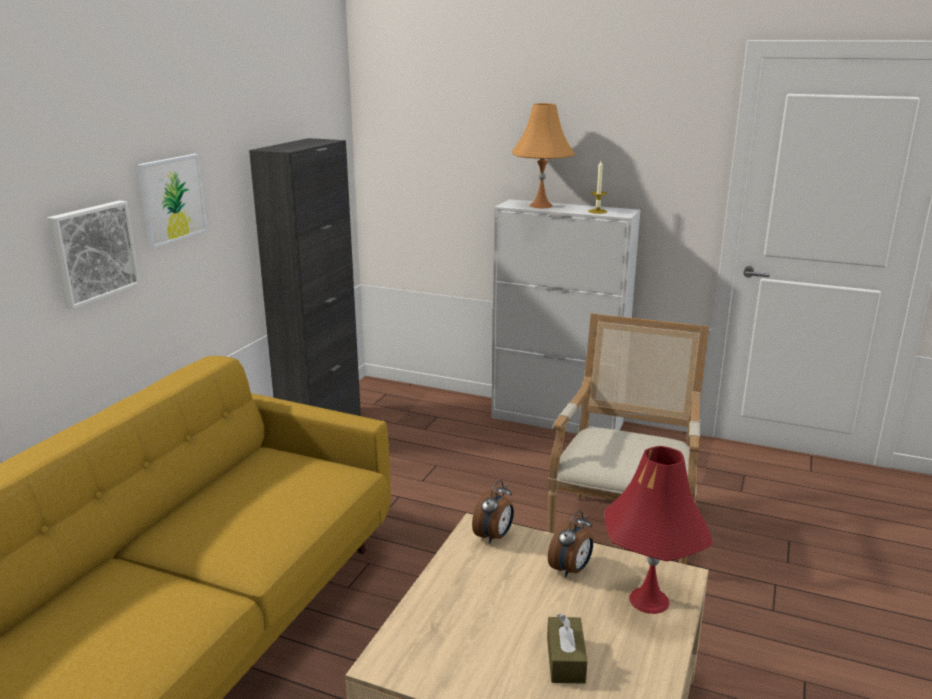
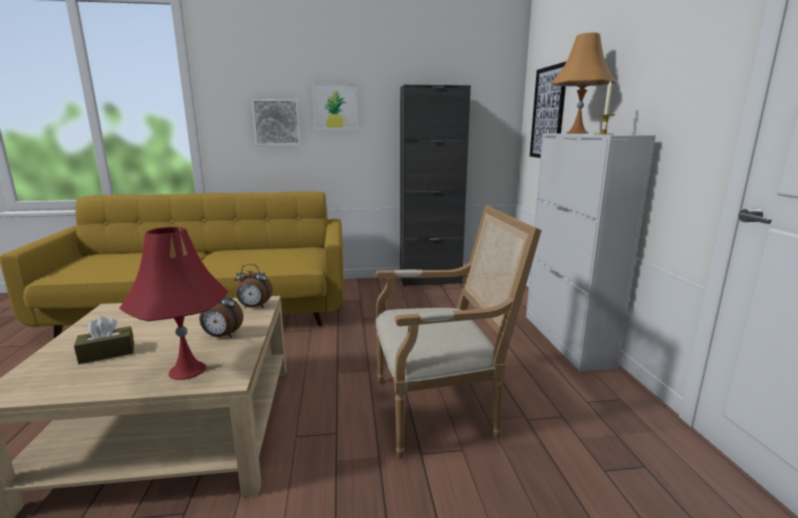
camera: 60 degrees right, 5 degrees down
none -> picture [530,62,566,158]

